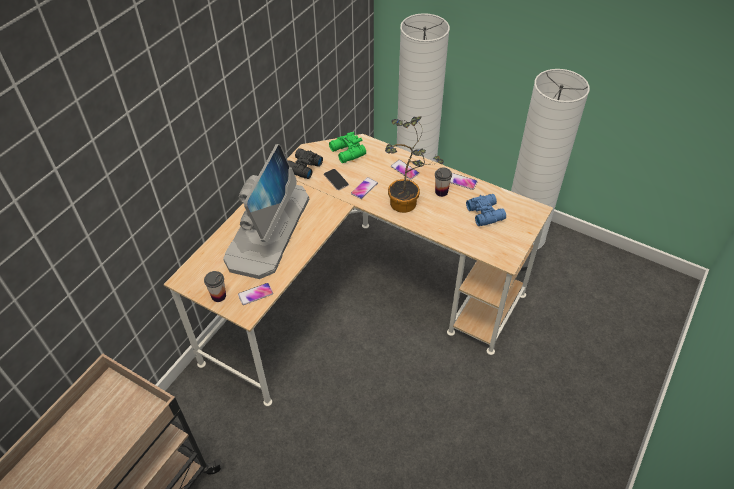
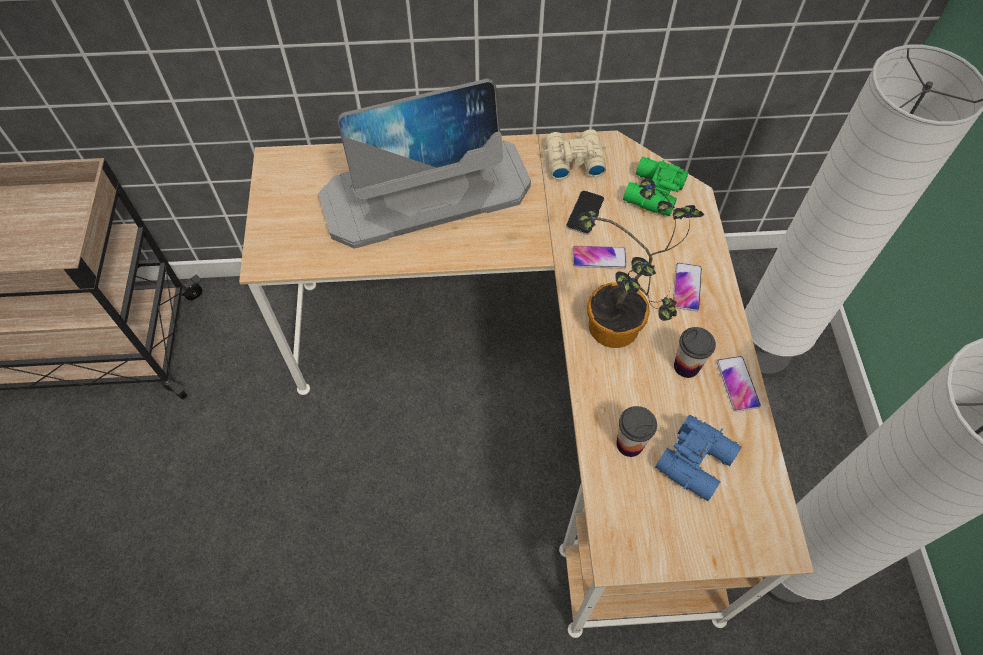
camera: 55 degrees right, 10 degrees up
cup [204,271,226,302] -> cup moved to [616,406,657,457]
phone [238,283,273,305] -> none
black binoculars [288,148,323,179] -> beige binoculars [544,129,606,180]

